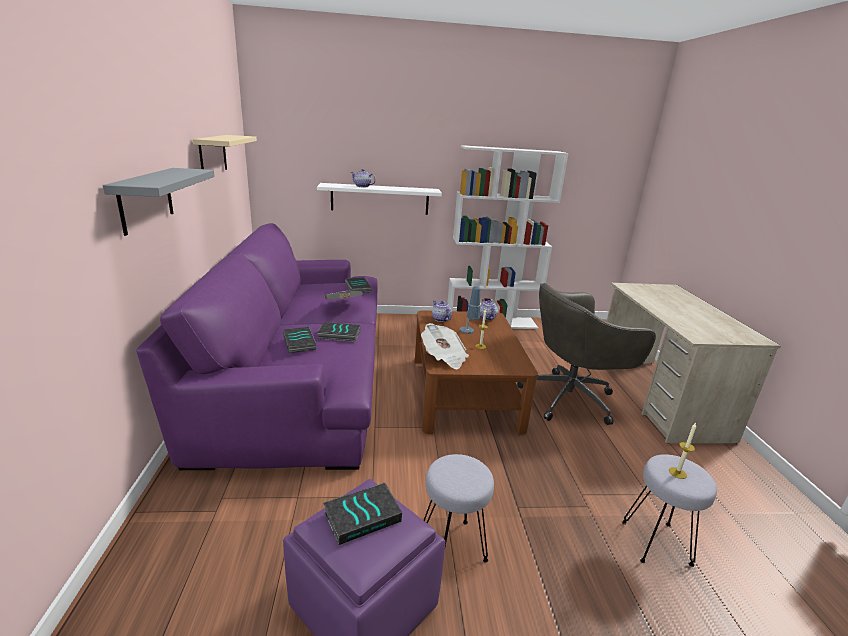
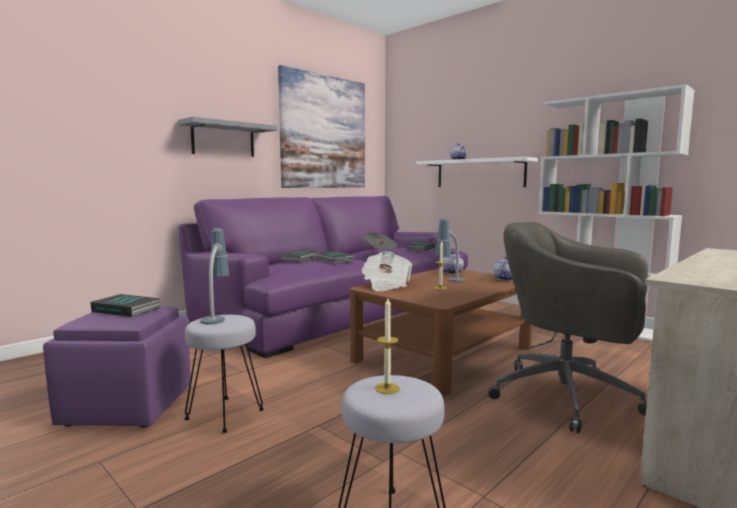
camera: 50 degrees right, 15 degrees down
beige shelf [192,135,257,170] -> picture [278,65,365,188]
none -> table lamp [200,228,229,325]

